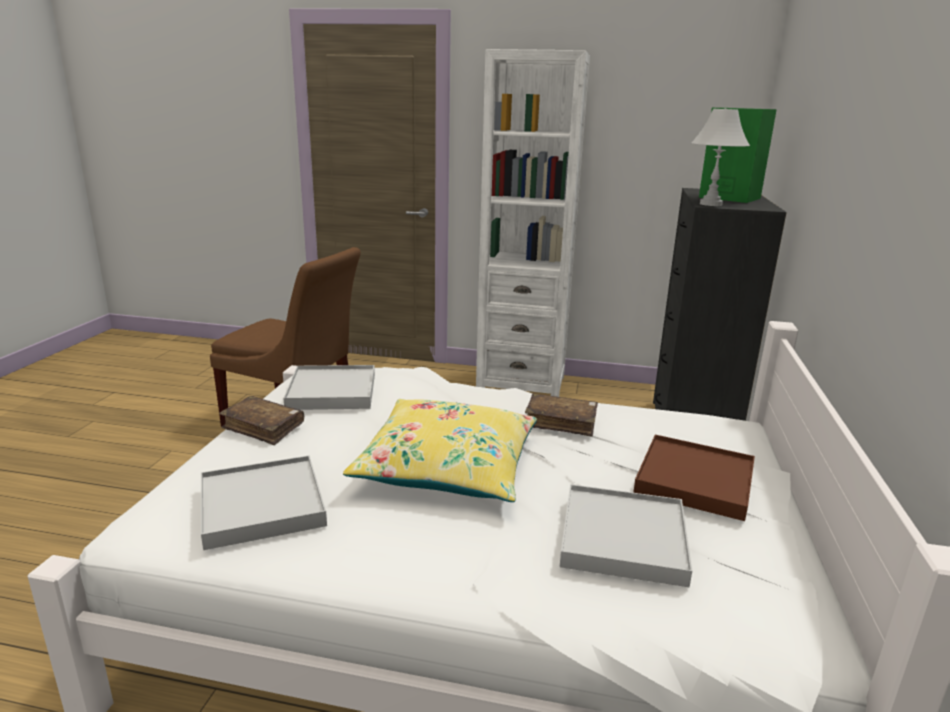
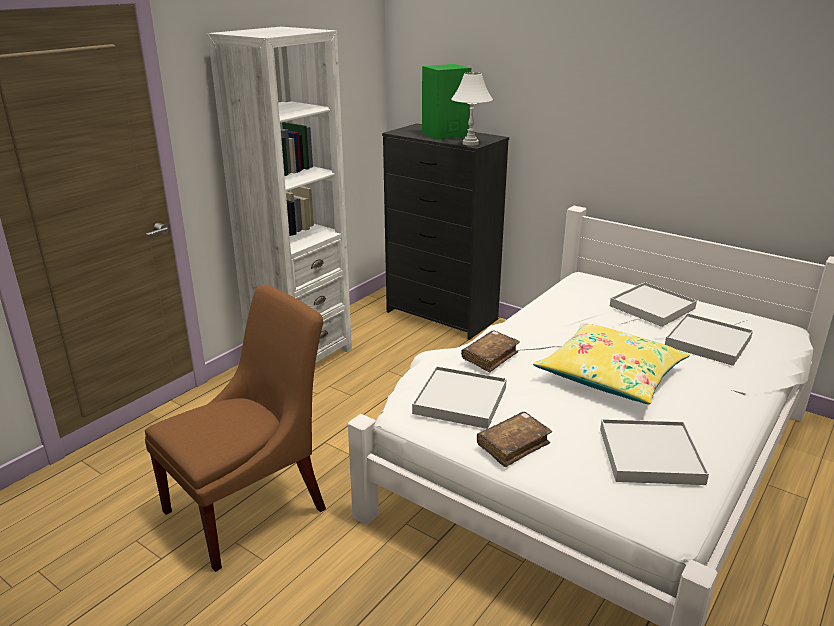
camera: 65 degrees left, 5 degrees up
brown book [525,393,598,437] -> brown book moved to [461,331,520,372]
brown tray [633,435,755,521] -> white tray [610,282,697,327]

